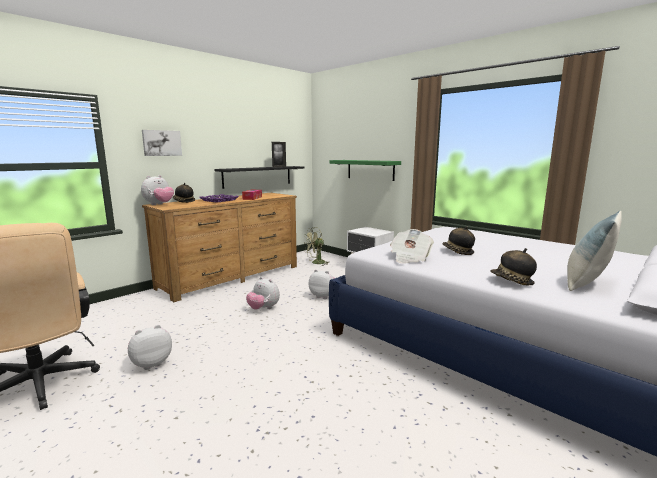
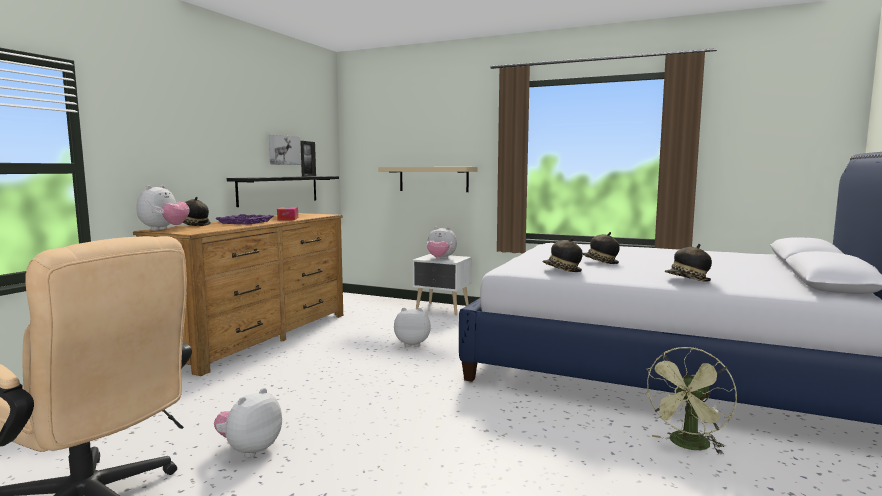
camera: 20 degrees left, 5 degrees down
picture [142,130,182,156] -> picture moved to [269,135,301,165]
plush toy [246,277,280,310] -> plush toy moved to [427,227,457,259]
green fan [303,227,330,266] -> green fan moved to [643,347,737,455]
green shelf [329,160,401,181] -> beige shelf [378,167,478,192]
newspaper [390,229,434,264] -> hat [543,237,583,272]
pillow [567,210,622,291] -> none

